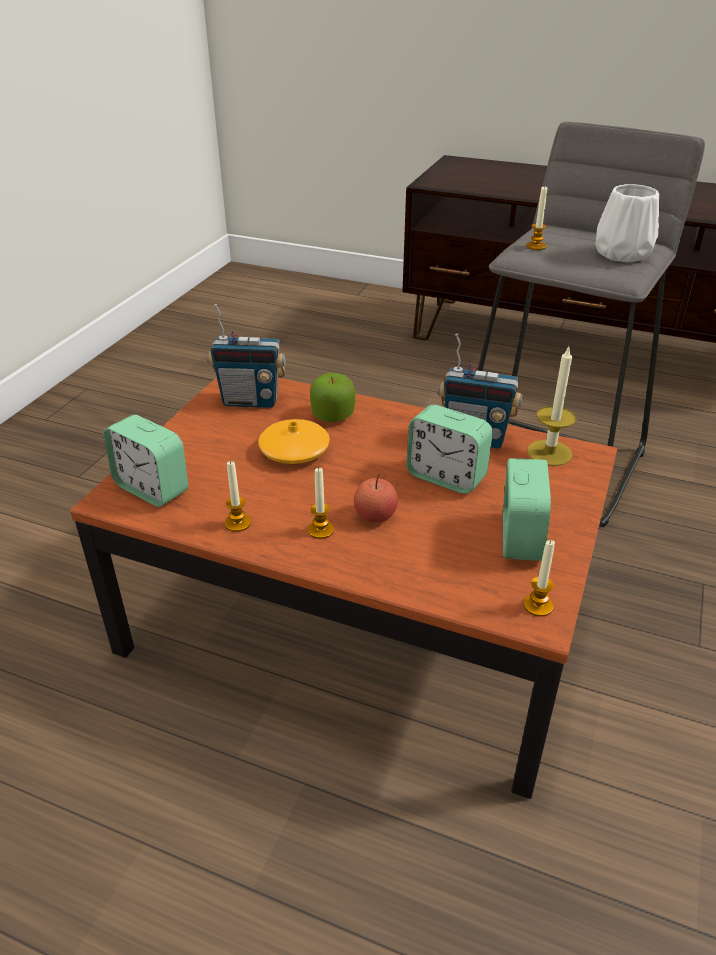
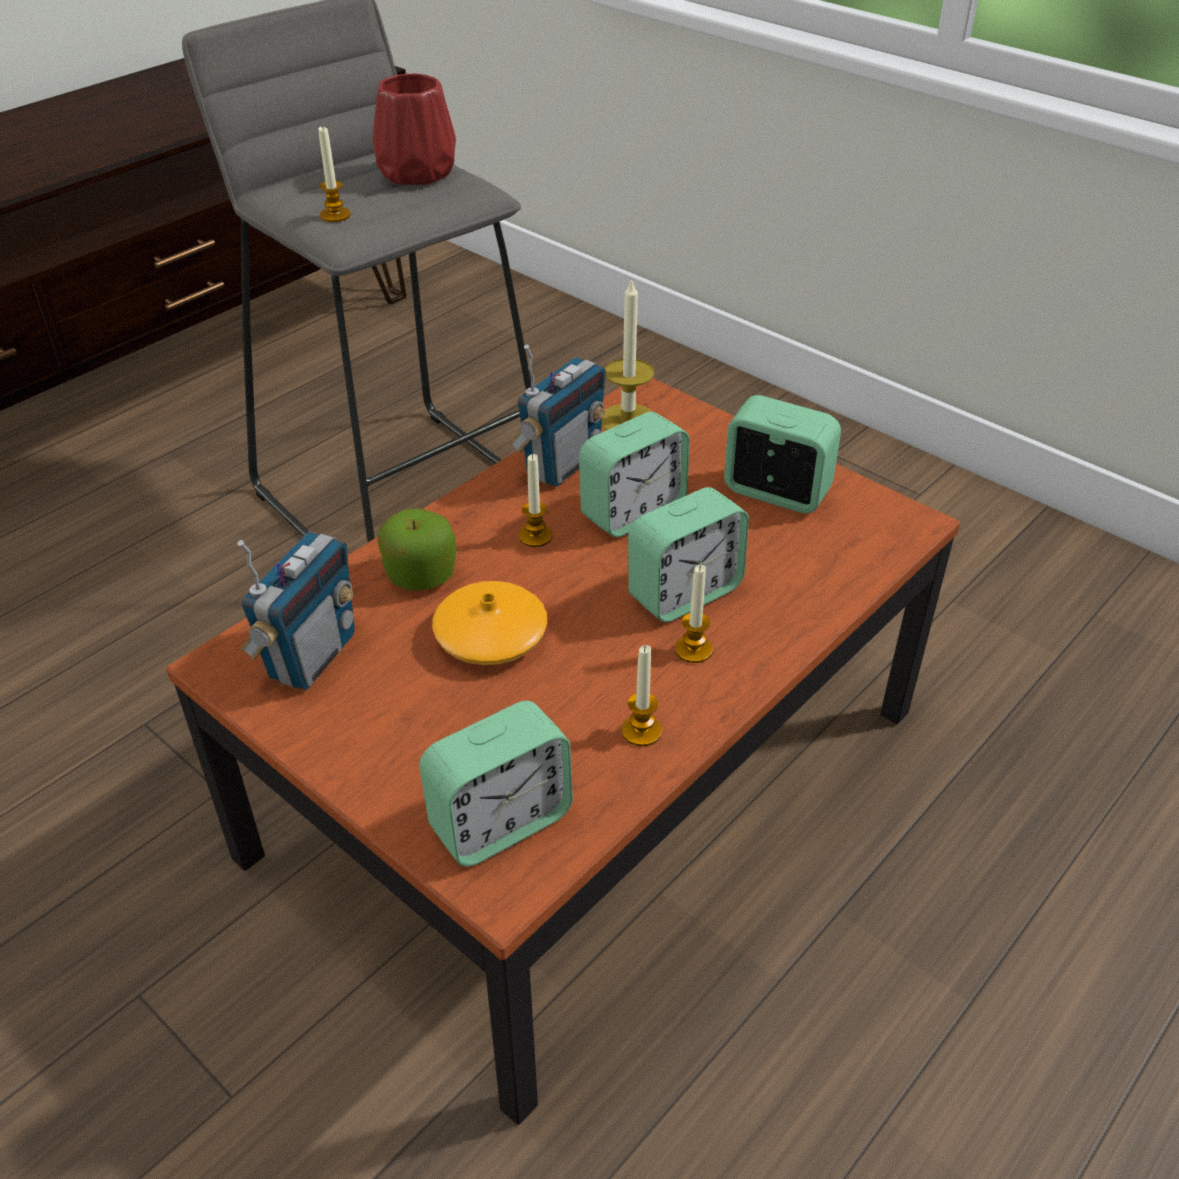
camera: 70 degrees left, 5 degrees up
apple [354,474,398,523] -> alarm clock [628,487,749,622]
candle [523,540,555,617] -> candle moved to [519,454,553,547]
white vase [595,184,659,263] -> red vase [373,73,456,185]

